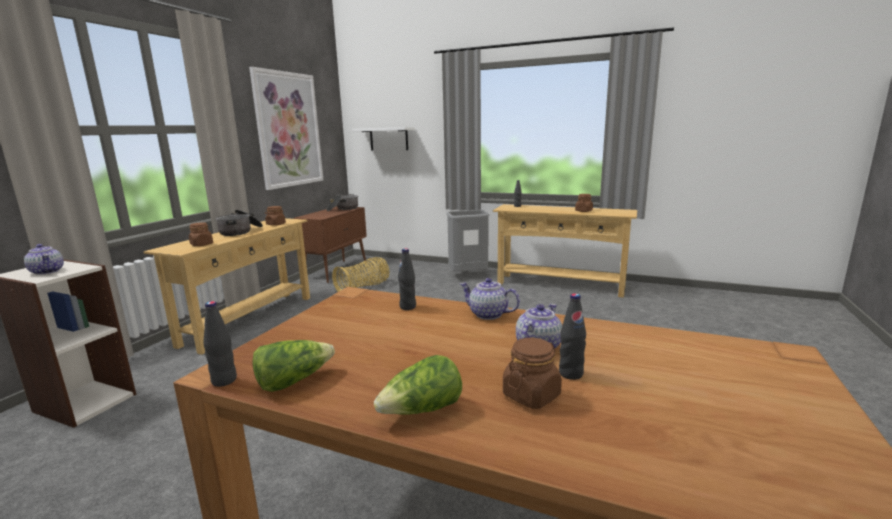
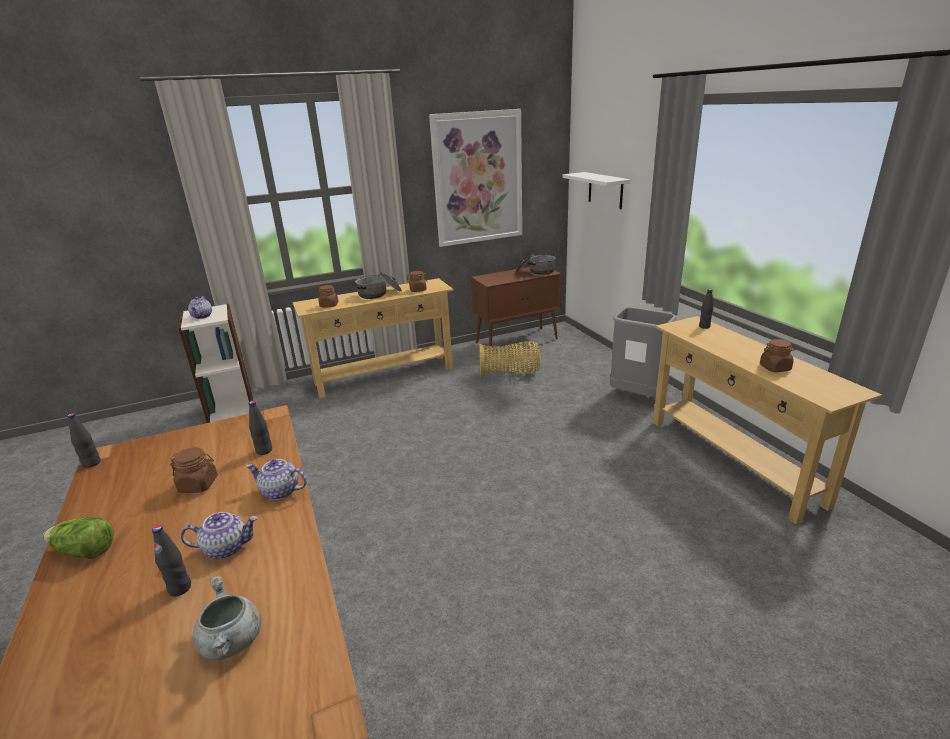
camera: 45 degrees right, 10 degrees up
lettuce [252,340,335,392] -> none
teapot [460,278,520,320] -> teapot turned 60 degrees counterclockwise [246,459,307,500]
brown jar [503,338,562,409] -> brown jar moved to [170,447,218,493]
none -> grey cooking pot [193,576,262,660]

